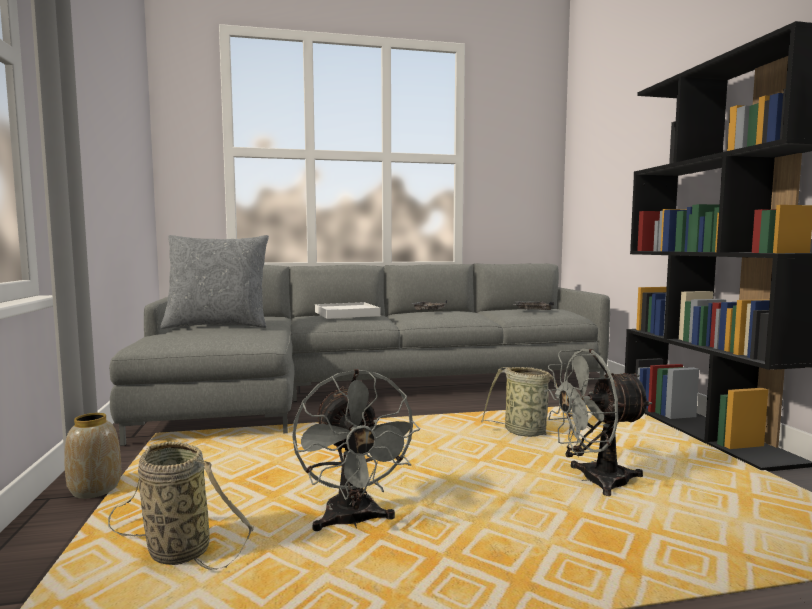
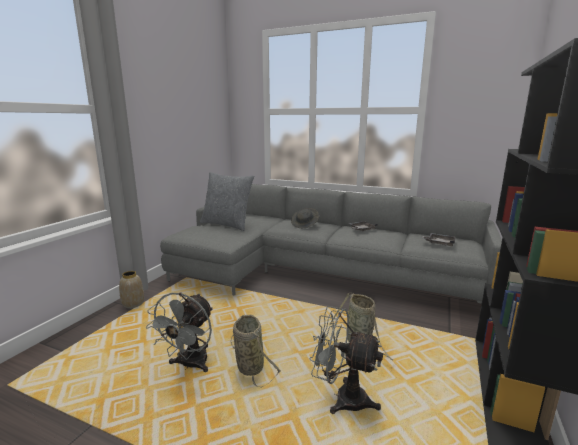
camera: 35 degrees right, 10 degrees up
basket [108,441,254,570] -> basket moved to [230,315,281,387]
white tray [315,302,381,319] -> grey hat [291,208,319,228]

